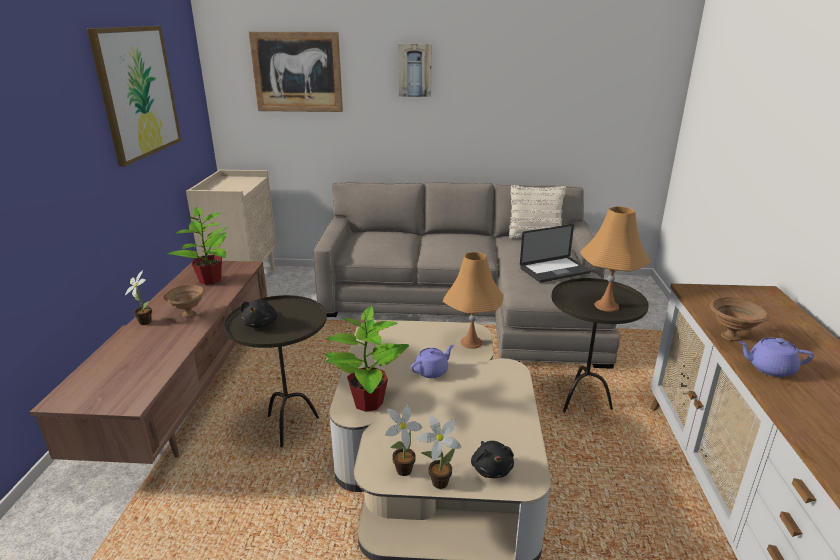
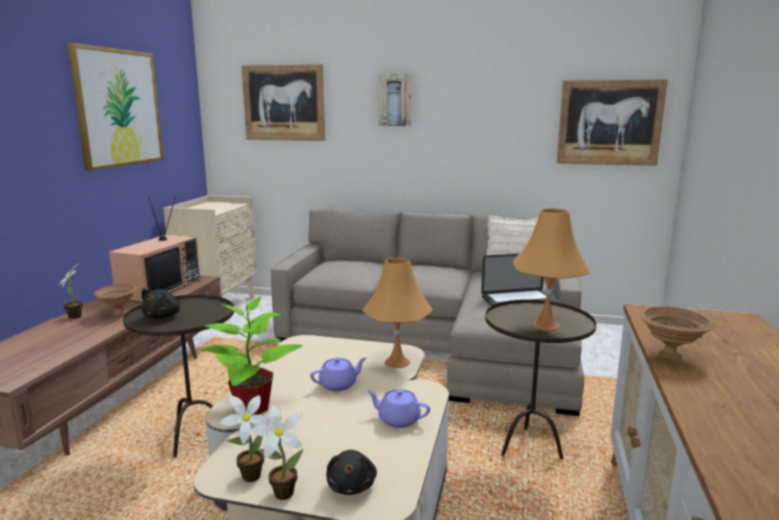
camera: 10 degrees right, 10 degrees down
potted plant [167,207,227,285] -> television [109,196,200,303]
purple teapot [738,337,814,377] -> purple teapot moved to [366,389,430,428]
none -> picture [557,79,668,166]

